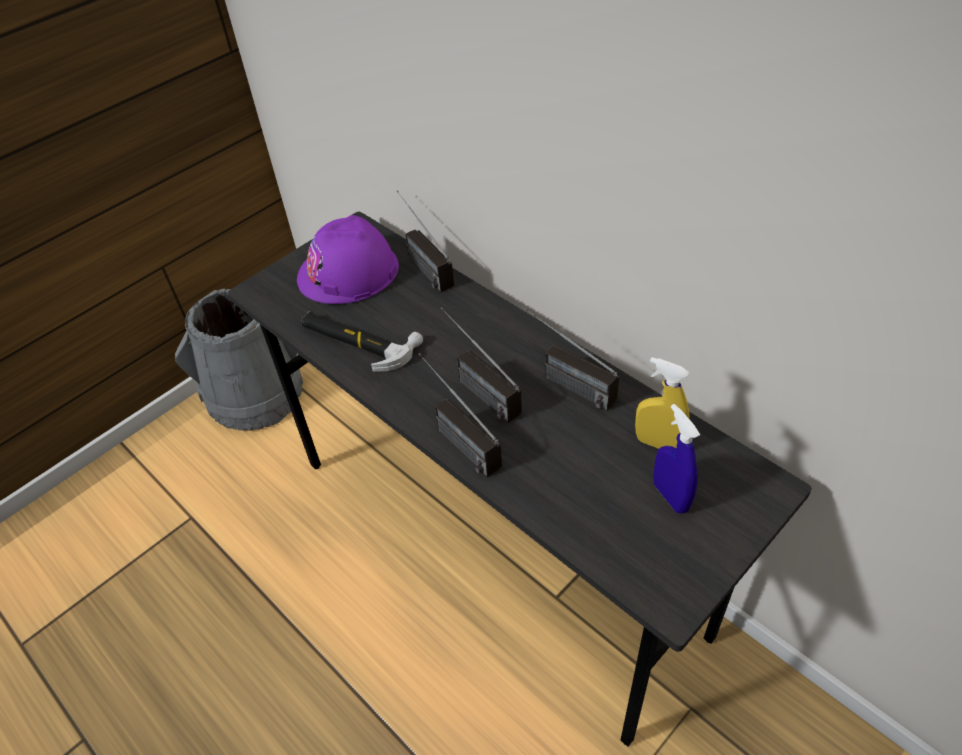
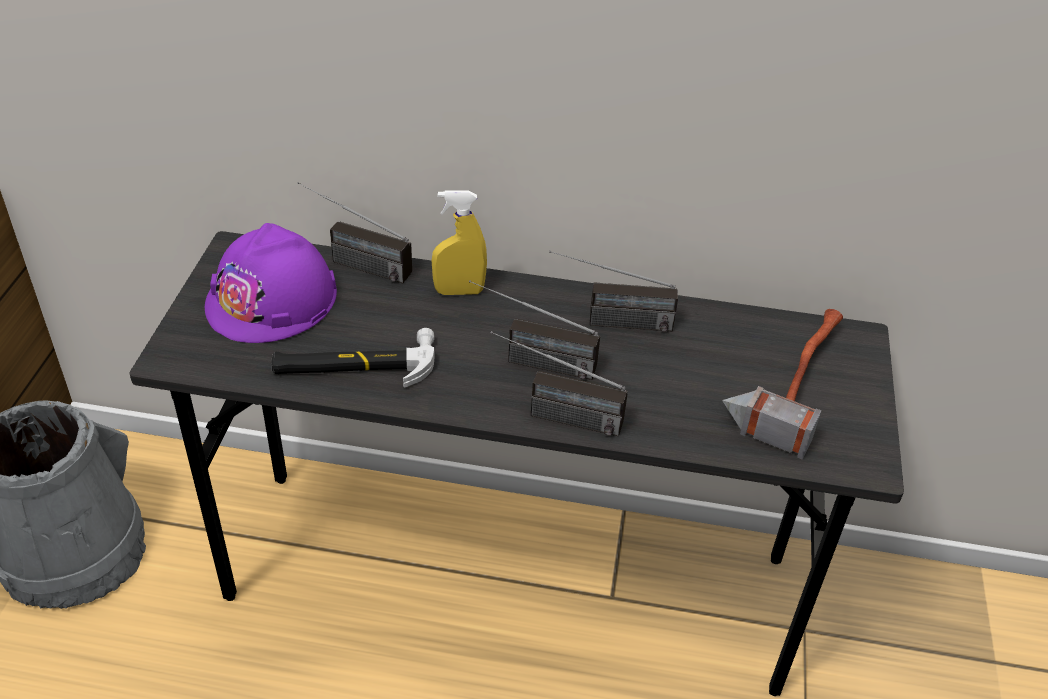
camera: 40 degrees left, 5 degrees down
yellow spray bottle [635,357,690,449] -> yellow spray bottle moved to [432,190,487,295]
blue spray bottle [653,404,700,513] -> hammer [722,309,843,460]

